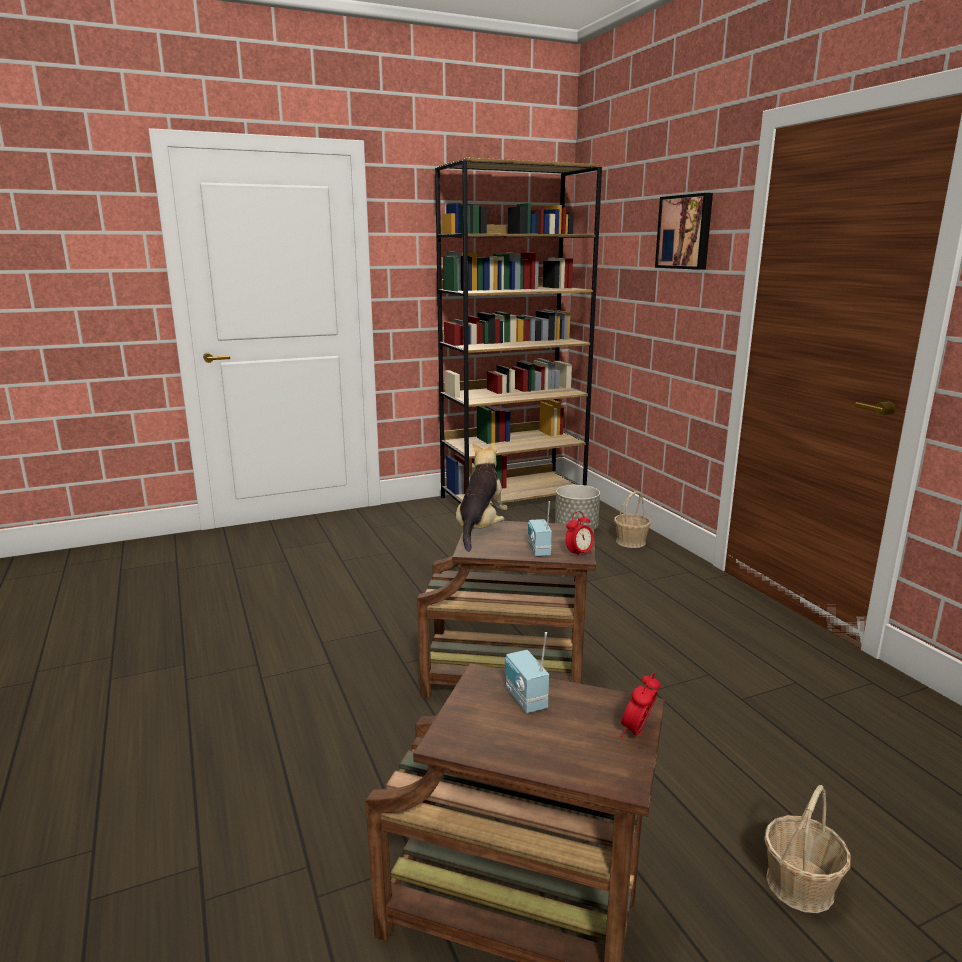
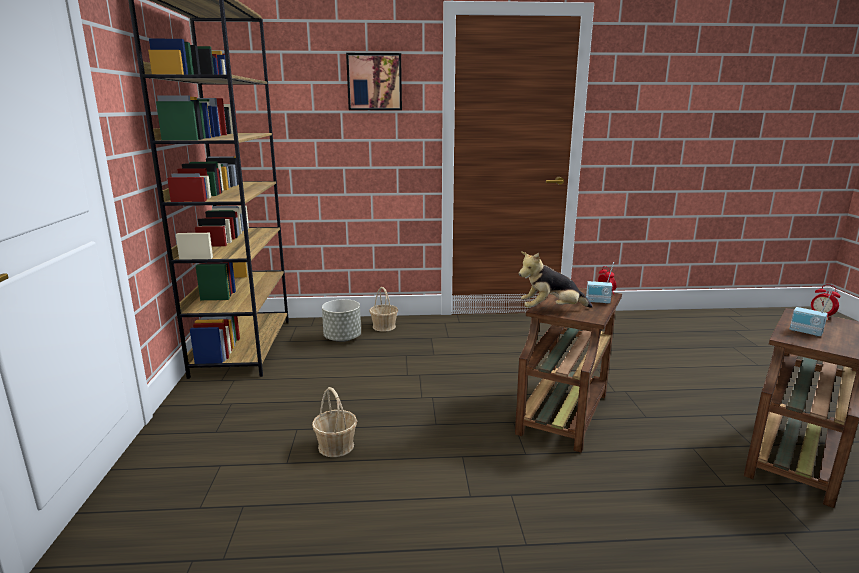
camera: 70 degrees left, 0 degrees up
plush toy [456,443,507,552] -> plush toy turned 45 degrees counterclockwise [519,251,593,308]
radio [505,632,549,713] -> radio turned 45 degrees clockwise [790,289,833,337]
basket [764,785,851,913] -> basket moved to [312,387,357,457]

